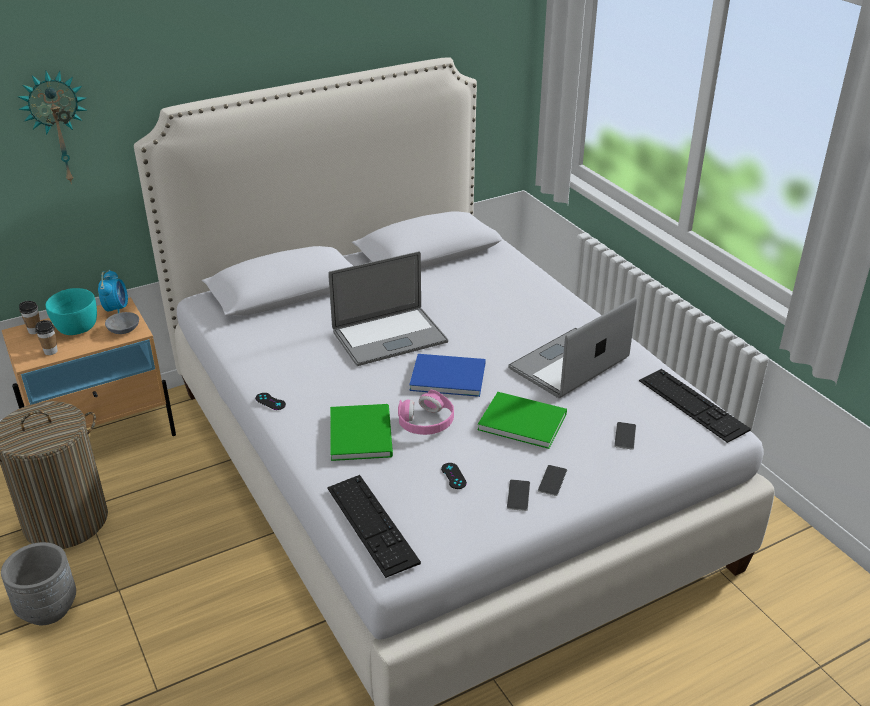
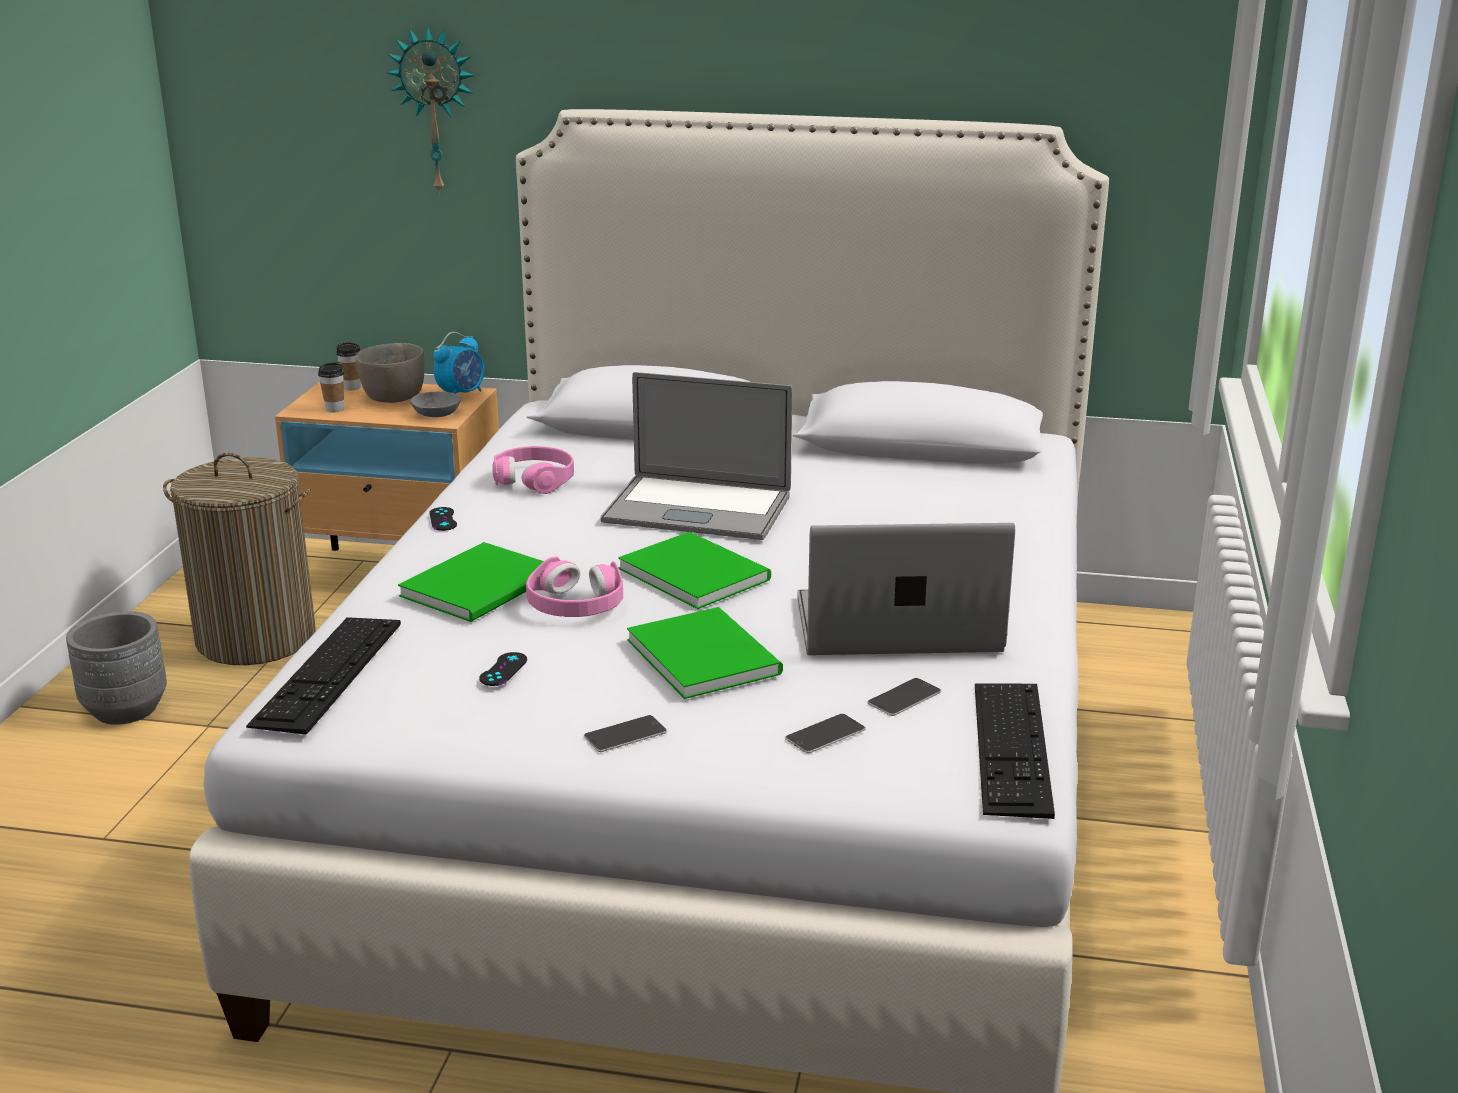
camera: 40 degrees right, 10 degrees down
turquoise bowl [45,288,97,335] -> grey bowl [356,343,425,403]
blue book [409,354,486,397] -> green book [618,532,771,609]
phone [507,480,530,511] -> phone moved to [867,678,941,716]
none -> pink headphones [492,446,574,494]

